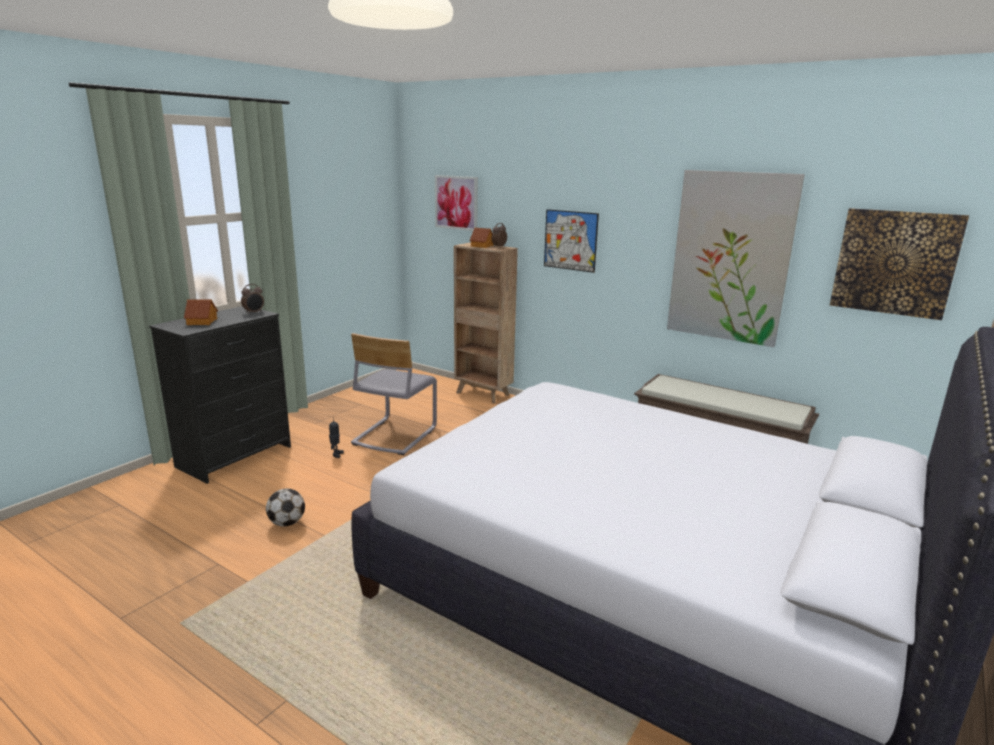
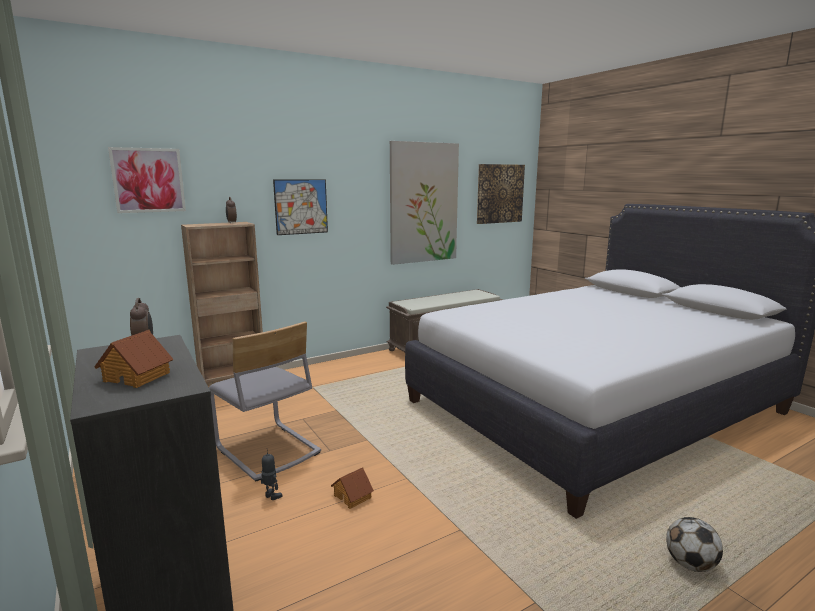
camera: 65 degrees left, 5 degrees down
football [266,488,305,527] -> football moved to [666,517,723,572]
toy house [469,228,494,248] -> toy house moved to [331,467,374,509]

